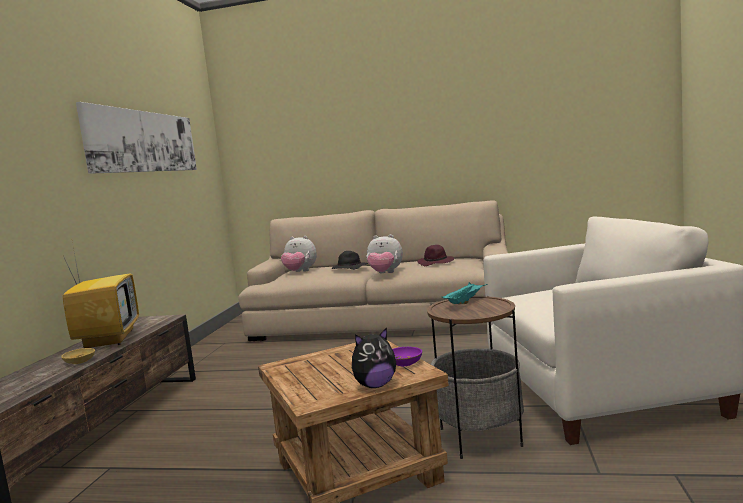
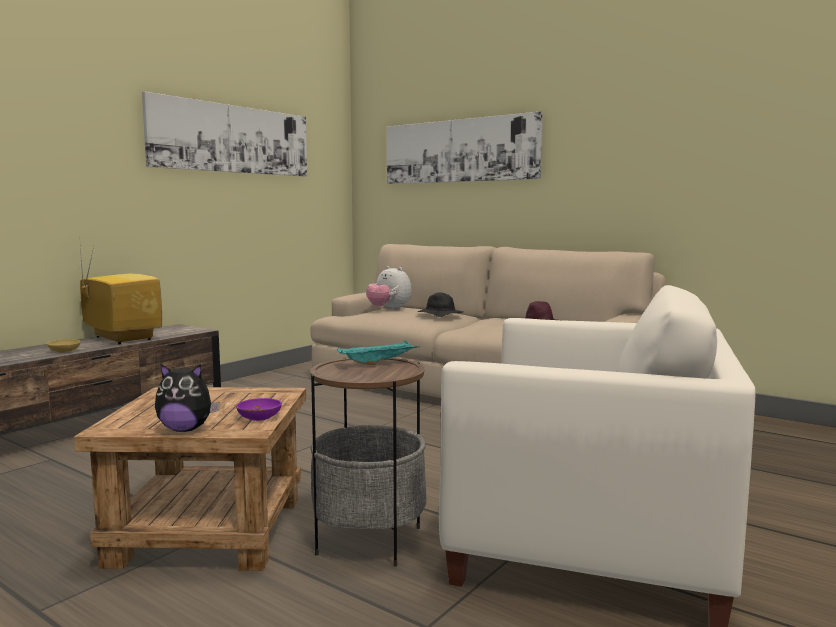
camera: 25 degrees right, 0 degrees up
television [63,242,139,348] -> television turned 60 degrees counterclockwise [79,235,162,344]
plush toy [366,234,403,273] -> none
none -> picture [387,111,543,184]

